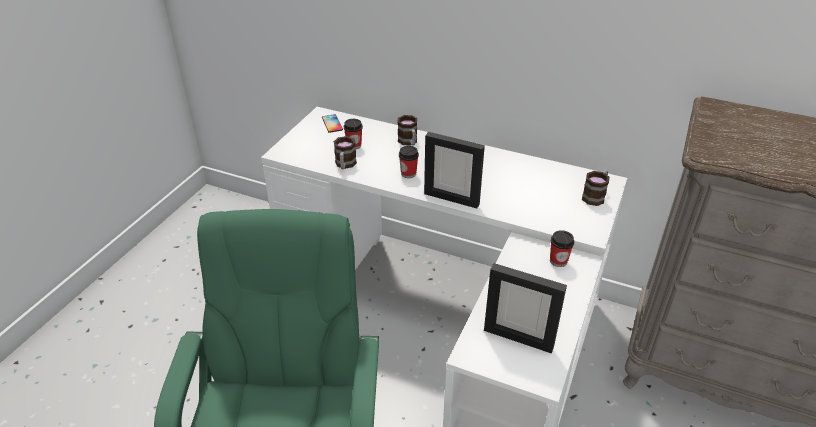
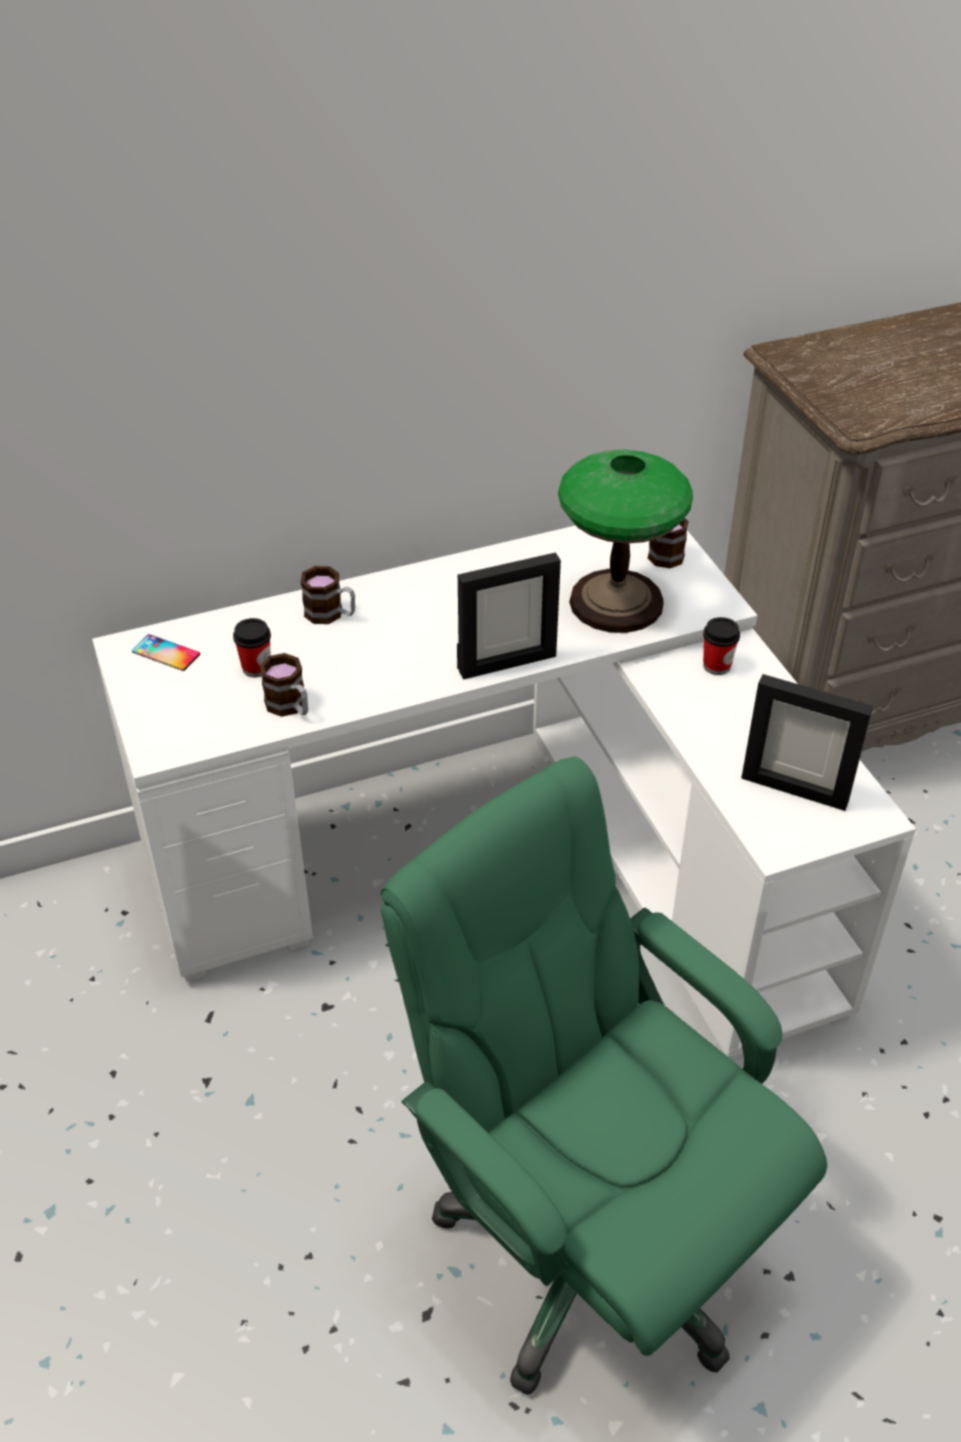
camera: 45 degrees left, 5 degrees up
cup [399,146,419,178] -> none
picture frame [484,263,567,353] -> picture frame turned 45 degrees clockwise [741,674,873,811]
none -> table lamp [558,450,693,633]

